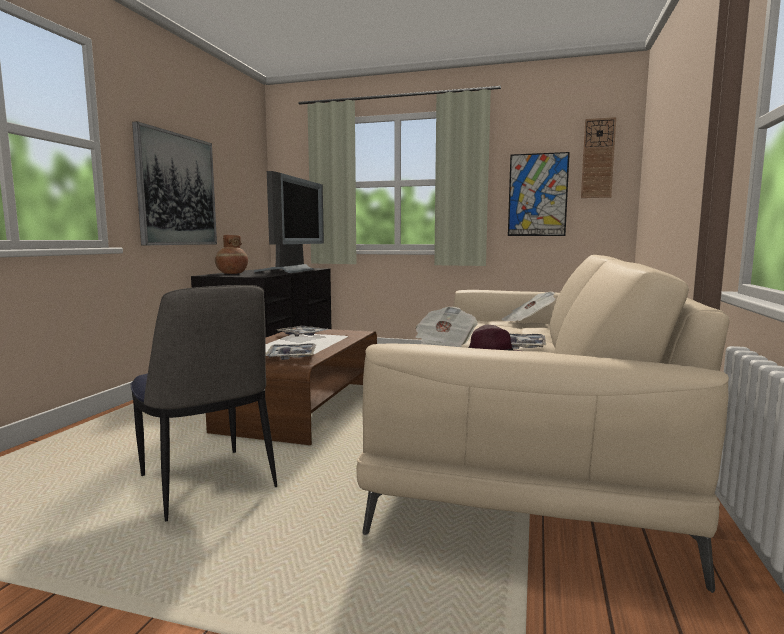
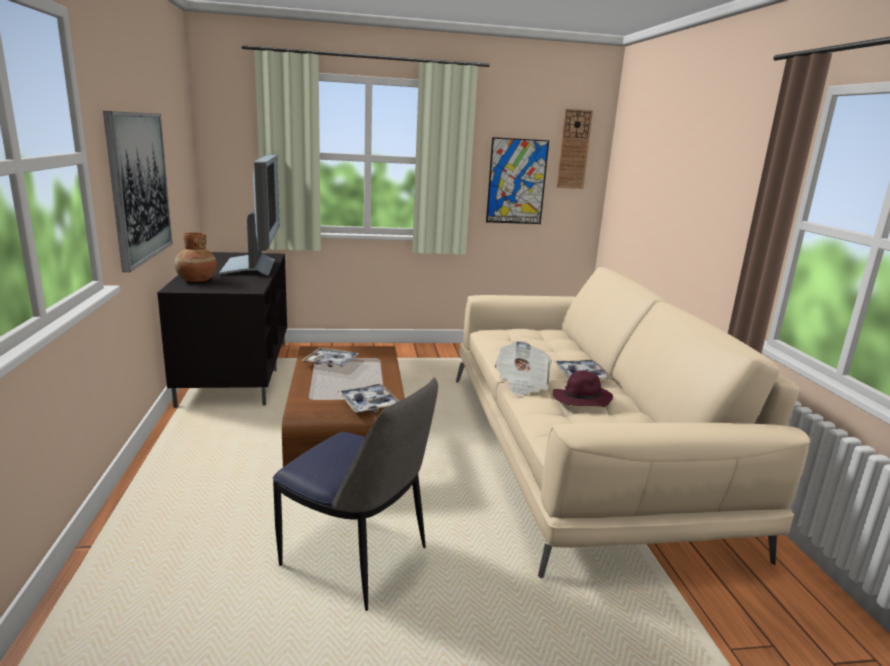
camera: 25 degrees left, 10 degrees up
newspaper [501,292,555,322] -> none

